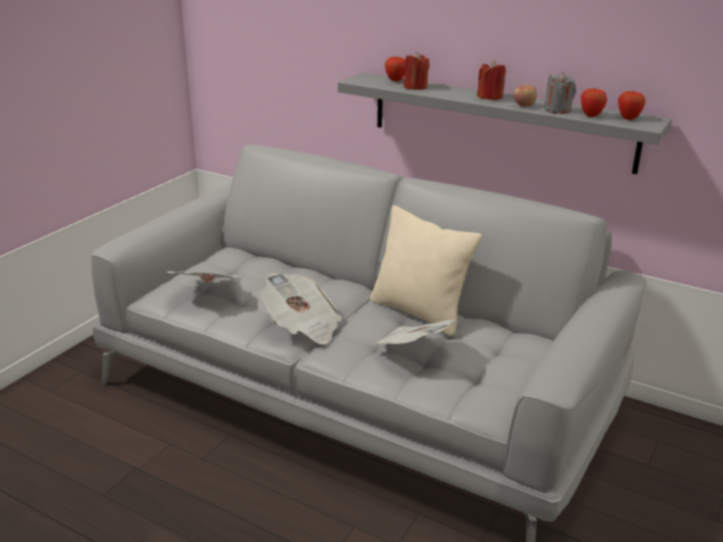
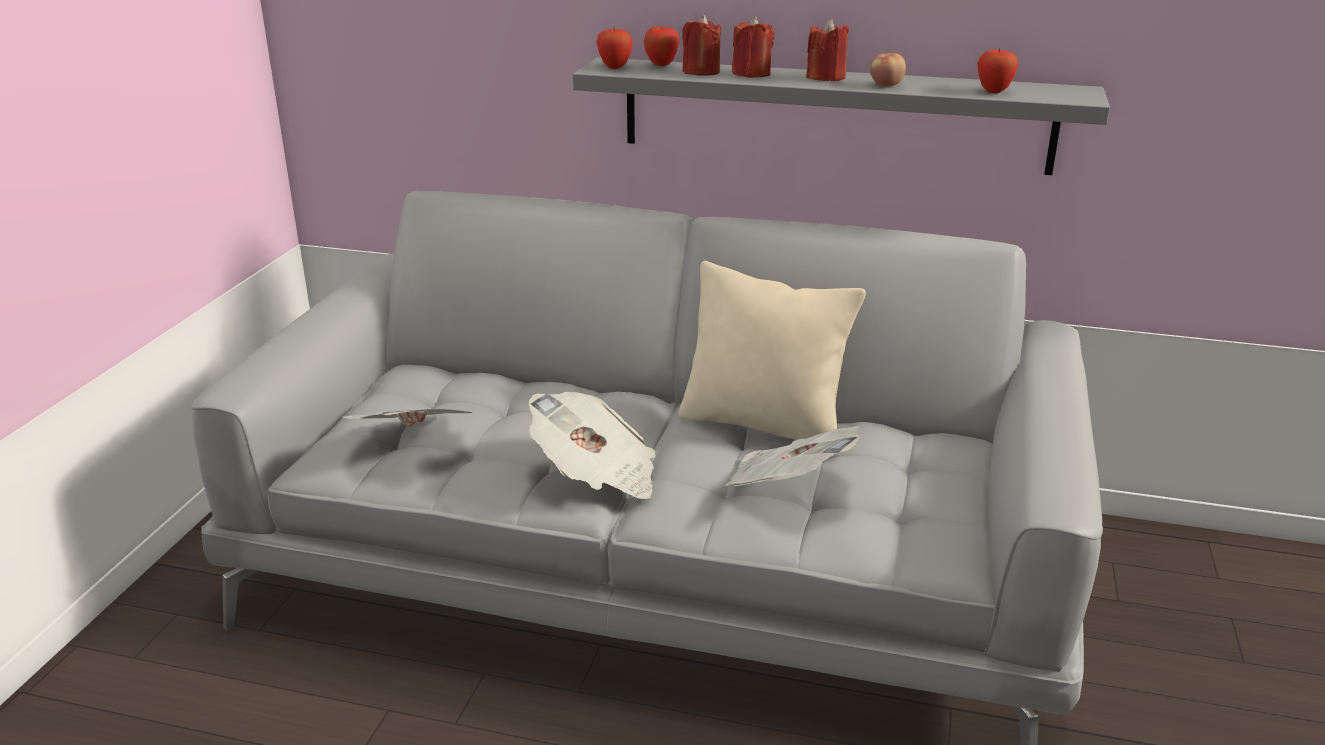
camera: 15 degrees left, 0 degrees up
grey candle [544,72,576,114] -> none
apple [618,90,646,120] -> apple moved to [596,29,633,69]
none -> red candle [732,16,775,78]

